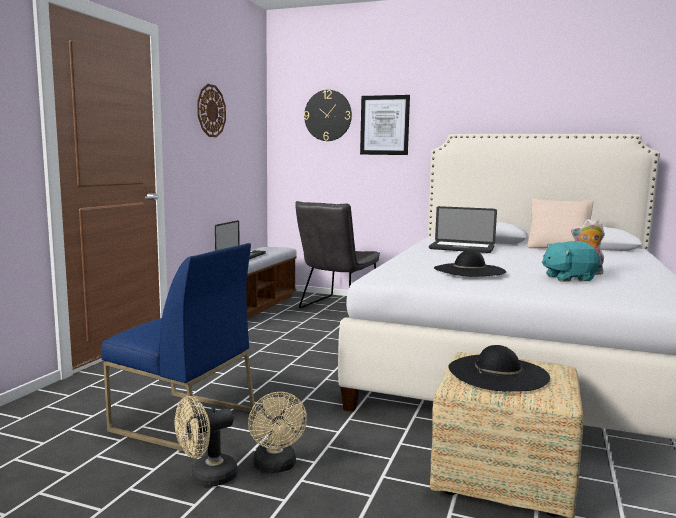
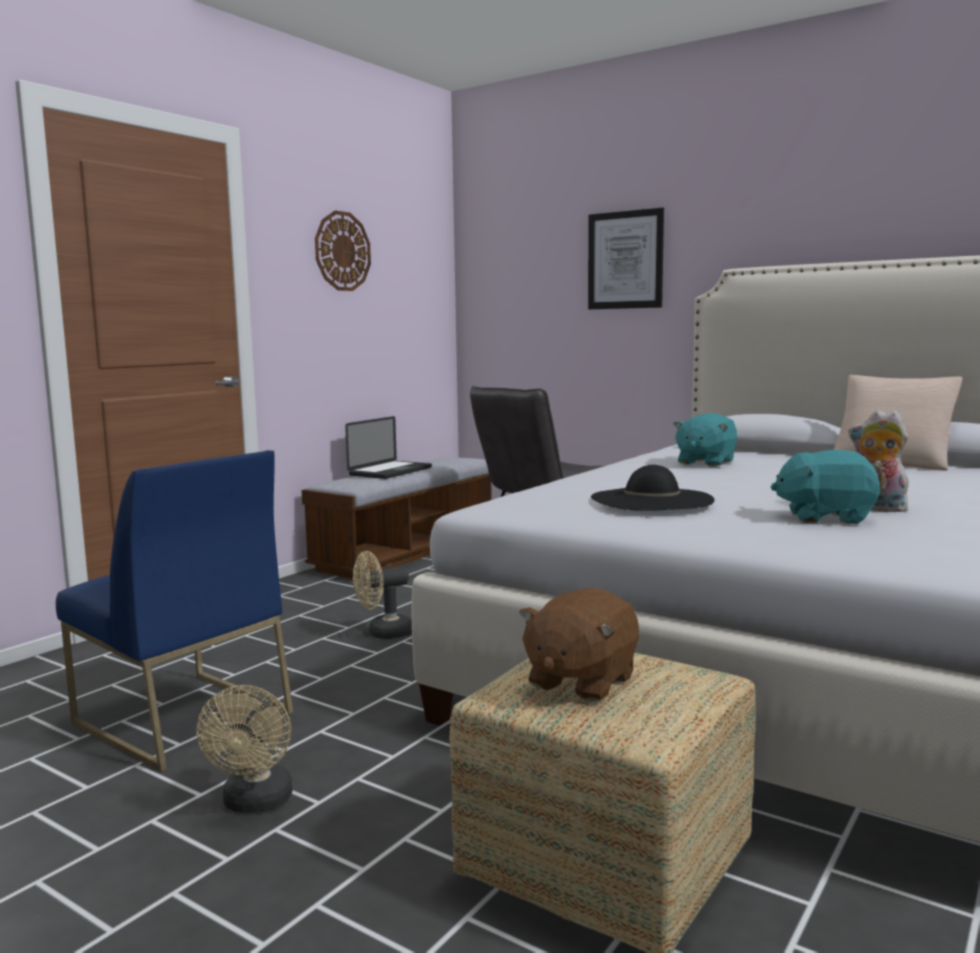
camera: 15 degrees right, 0 degrees up
beige fan [174,396,238,486] -> beige fan moved to [353,551,412,639]
wall clock [304,90,352,141] -> none
laptop [429,206,497,253] -> turquoise plush toy [673,413,737,467]
black hat [448,345,550,392] -> brown plush toy [519,588,639,702]

